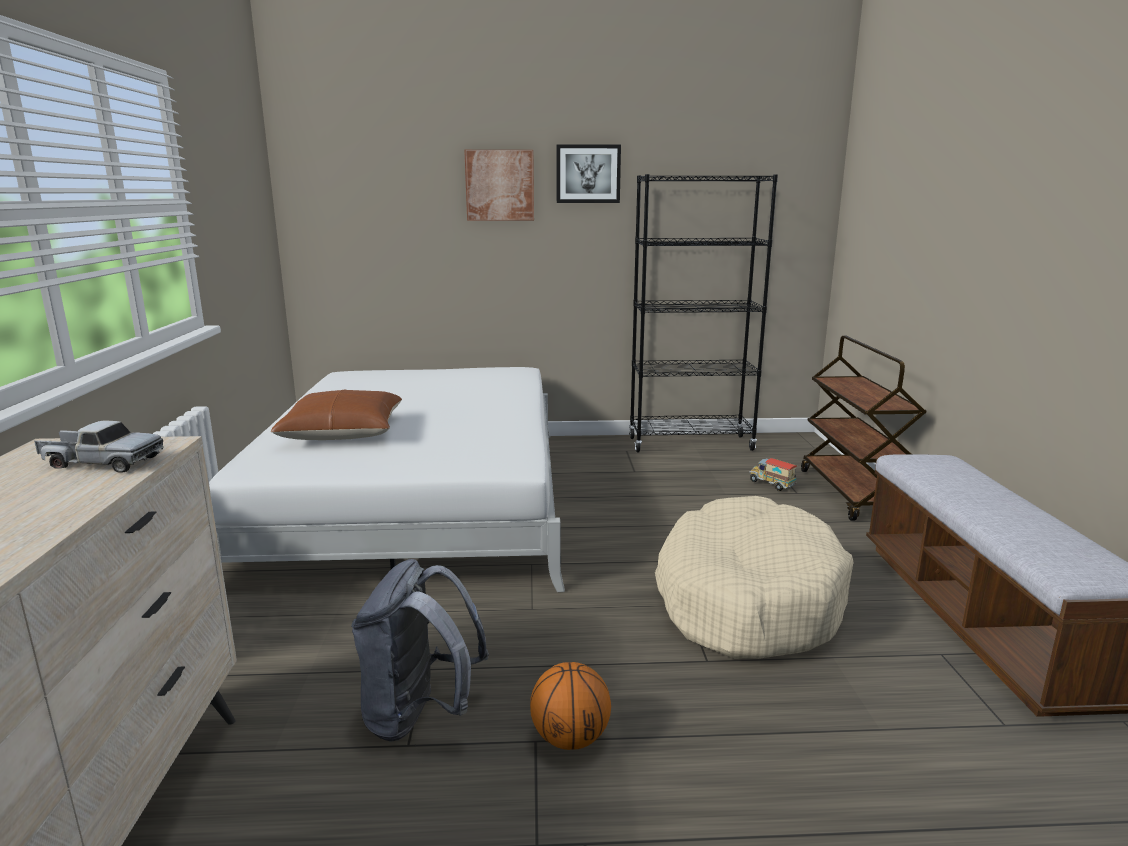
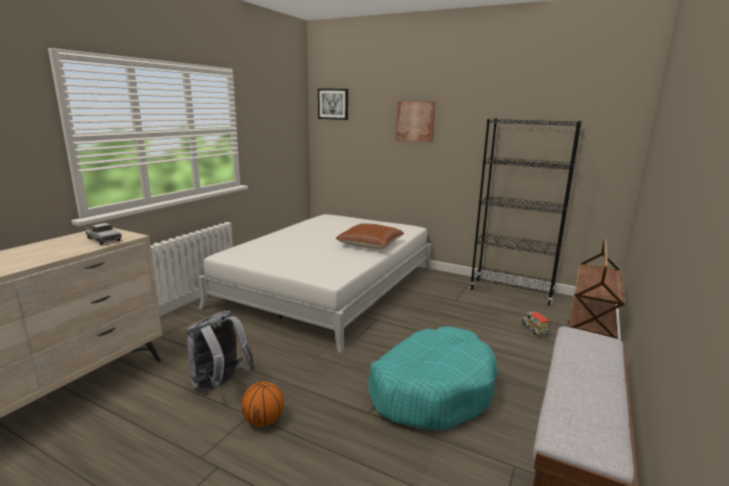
camera: 30 degrees right, 0 degrees up
brown pillow [271,390,402,440] -> brown pillow moved to [336,223,404,249]
picture [556,144,621,203] -> picture moved to [318,89,348,120]
beige dog bed [655,496,853,659] -> turquoise dog bed [368,326,498,430]

